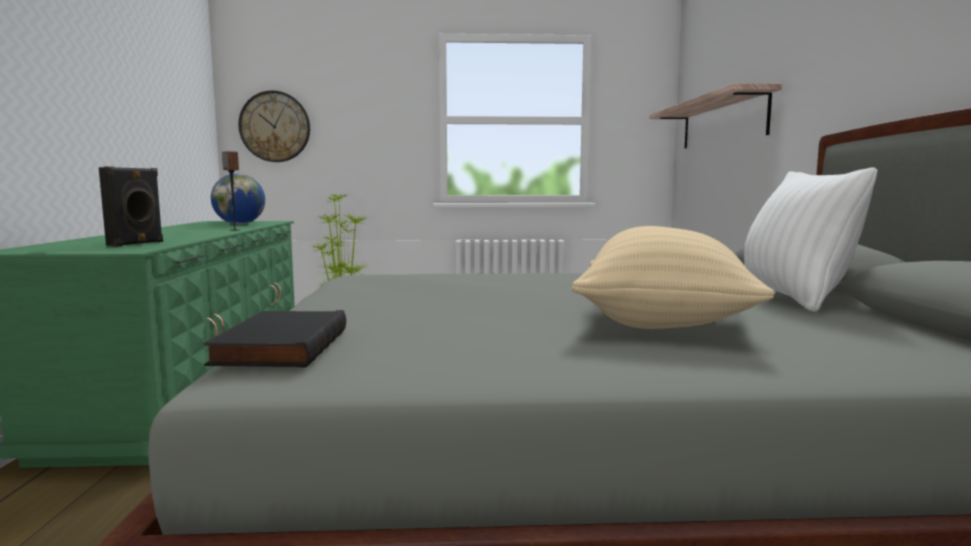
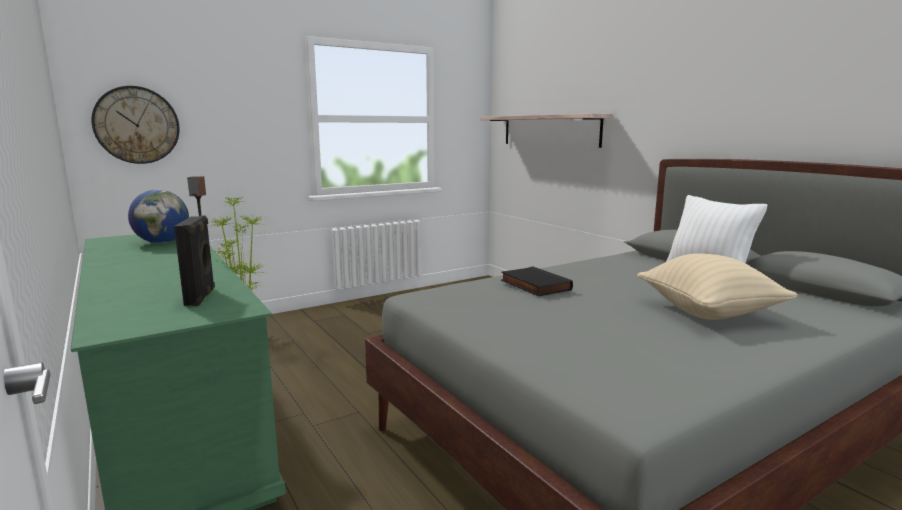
camera: 30 degrees left, 5 degrees up
black book [203,310,346,368] -> black book moved to [501,266,573,296]

